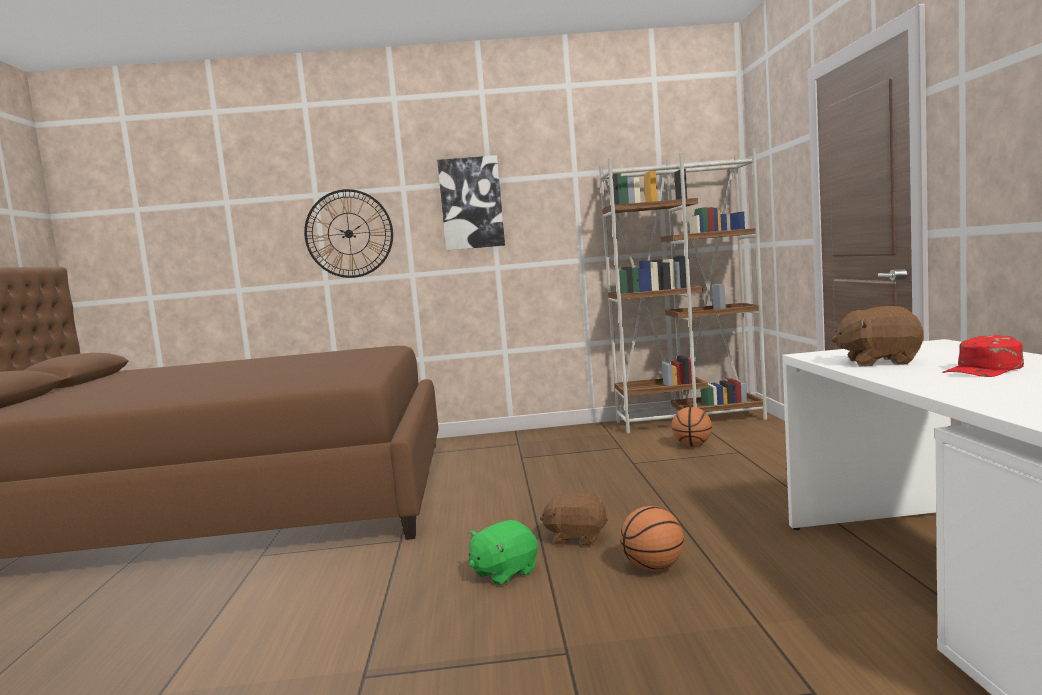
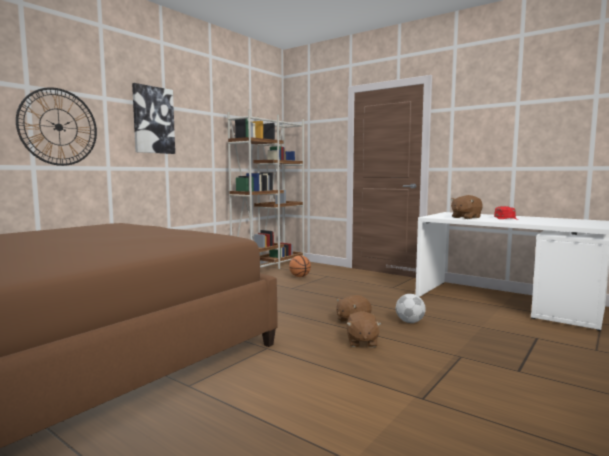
camera: 50 degrees left, 0 degrees up
green plush toy [468,520,538,586] -> brown plush toy [347,311,382,348]
basketball [620,506,684,571] -> football [396,294,426,323]

